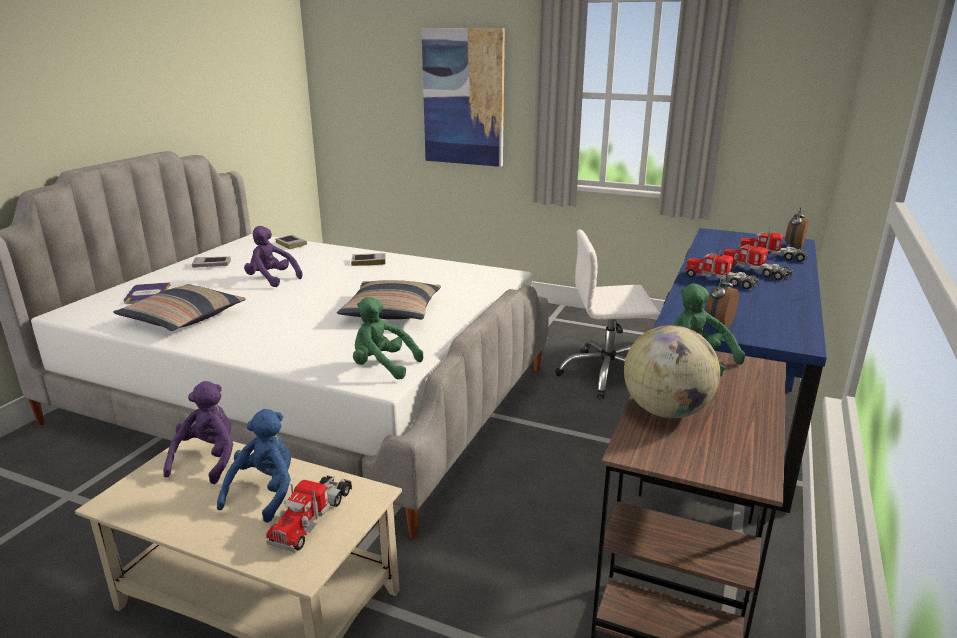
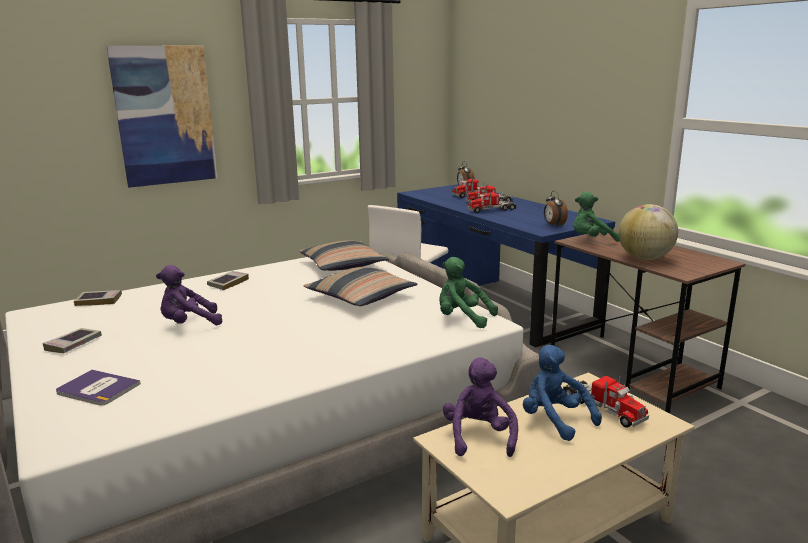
camera: 55 degrees left, 5 degrees down
pillow [113,284,246,331] -> pillow moved to [299,240,389,271]
purple plush toy [163,381,233,484] -> purple plush toy turned 45 degrees clockwise [443,357,518,457]
green plush toy [353,297,423,379] -> green plush toy turned 60 degrees clockwise [439,257,498,328]

